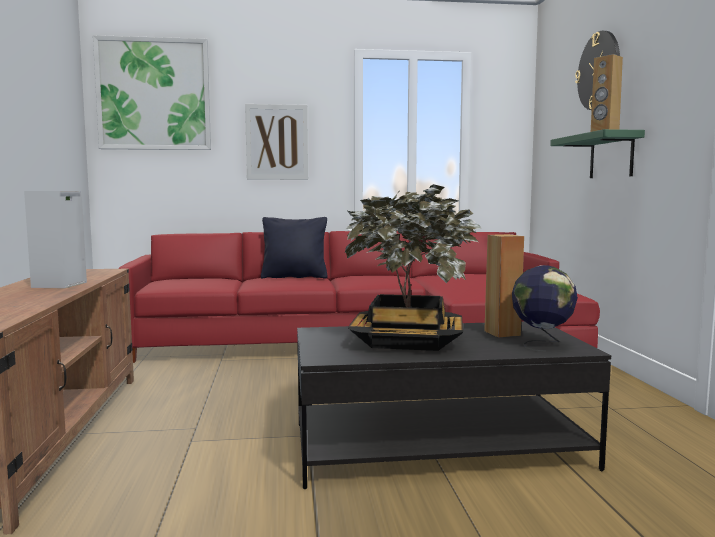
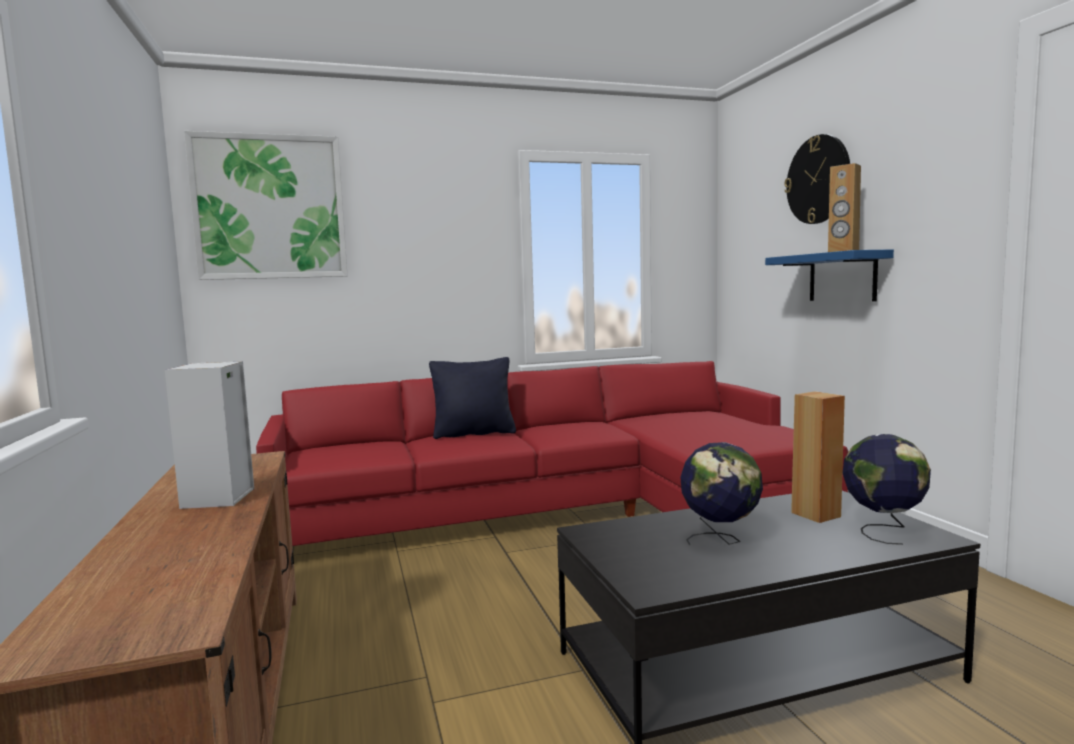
camera: 10 degrees left, 0 degrees up
picture [245,104,308,180] -> none
potted plant [345,184,481,351] -> globe [680,442,763,545]
green shelf [550,129,645,178] -> blue shelf [765,249,894,301]

